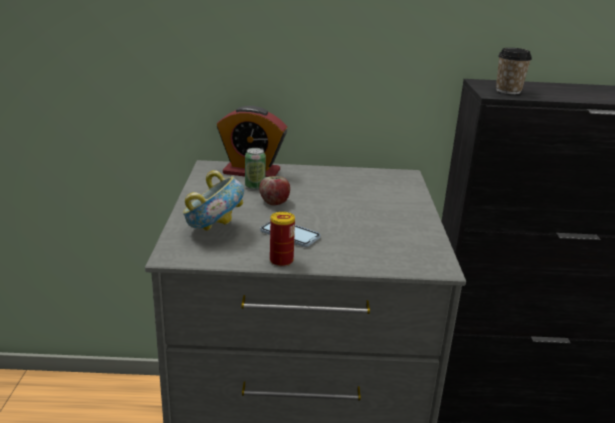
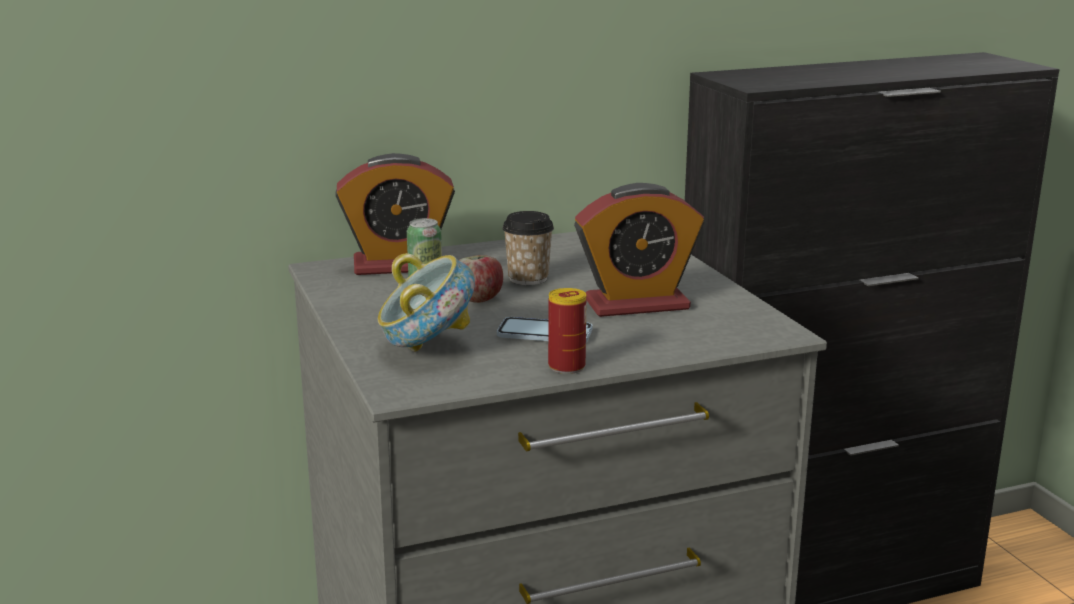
camera: 20 degrees left, 5 degrees down
cup [496,48,532,94] -> cup moved to [502,211,554,285]
none -> alarm clock [574,183,704,317]

